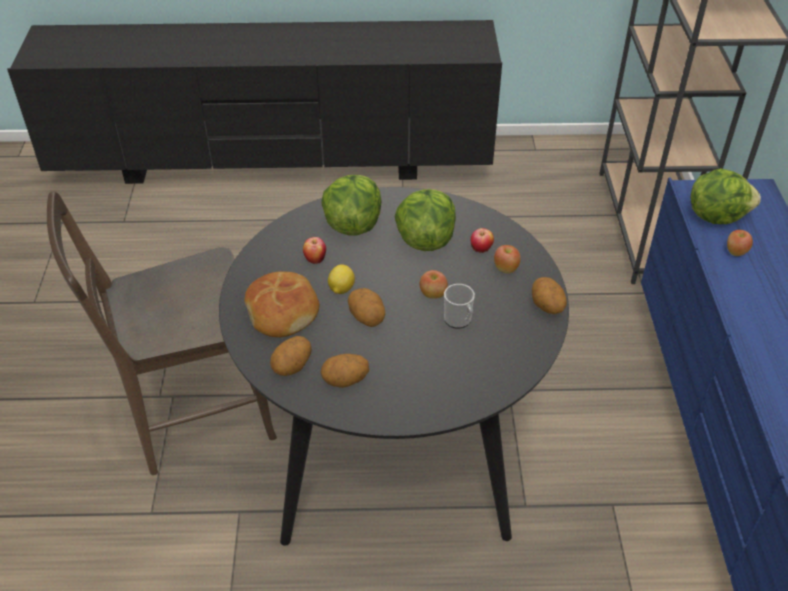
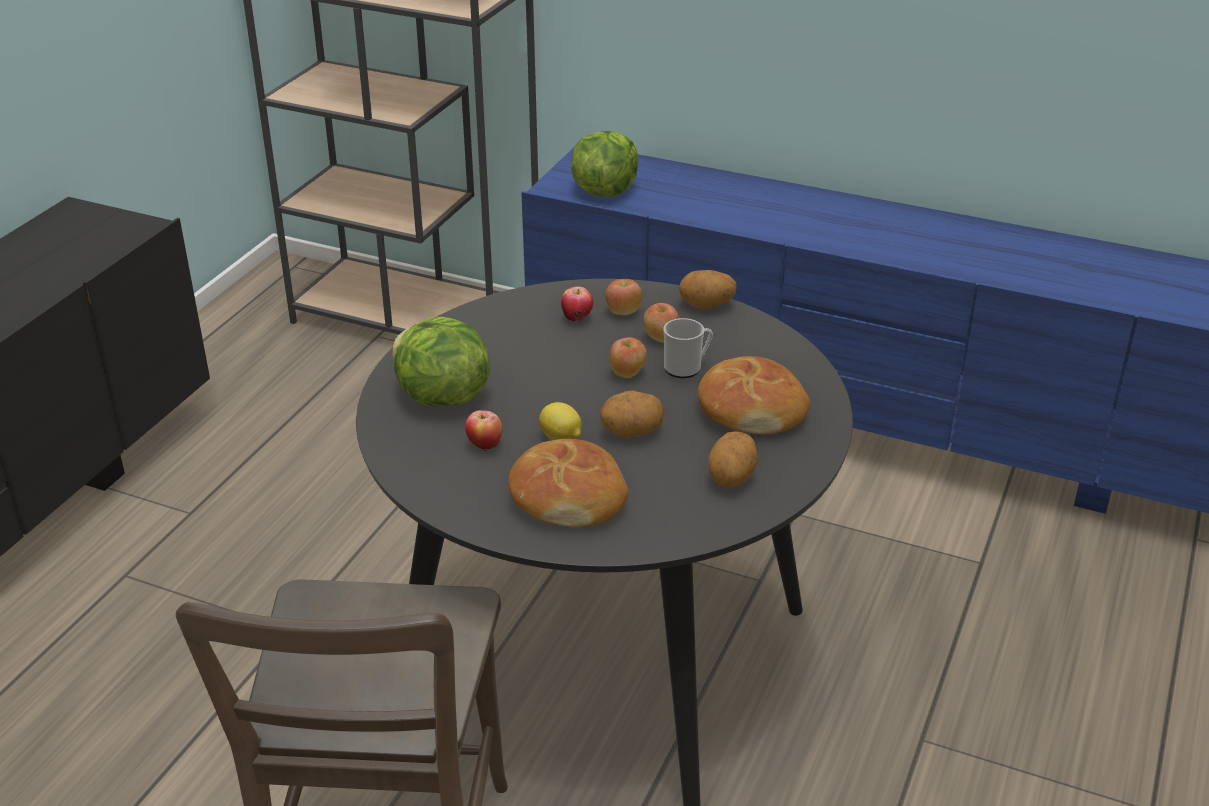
camera: 65 degrees left, 10 degrees down
potato [270,336,312,376] -> none
lettuce [394,189,456,251] -> none
apple [727,230,753,256] -> apple moved to [644,303,679,343]
none -> bread [698,356,810,435]

